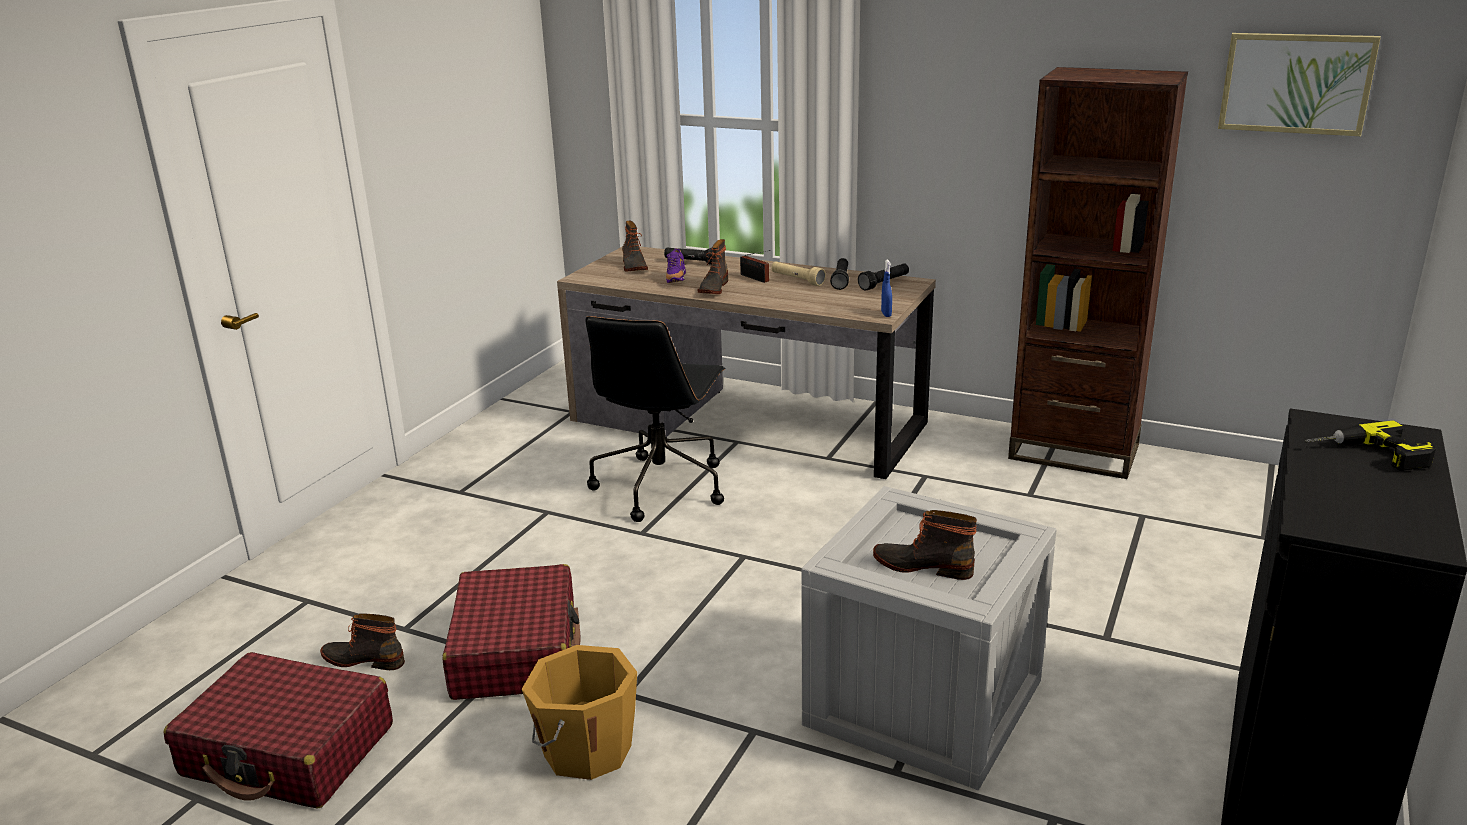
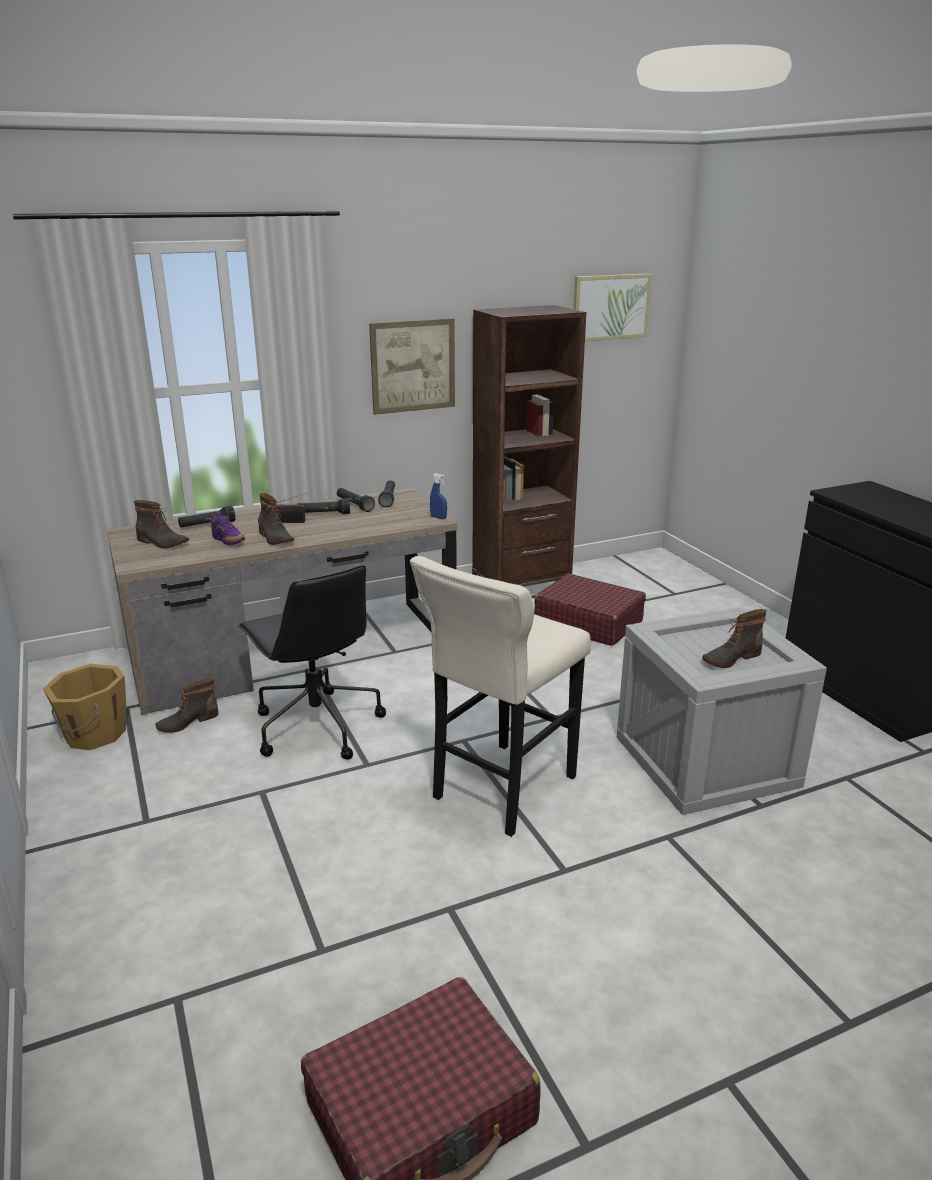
camera: 50 degrees left, 0 degrees up
boot [320,613,405,670] -> boot moved to [155,678,219,733]
red suitcase [443,564,580,700] -> red suitcase moved to [534,574,646,646]
orange bucket [522,645,637,780] -> orange bucket moved to [43,664,126,750]
beige flashlight [771,262,826,286] -> black flashlight [297,498,350,514]
power drill [1305,420,1436,471] -> none
none -> picture [369,318,455,415]
none -> beige stool [410,556,591,837]

